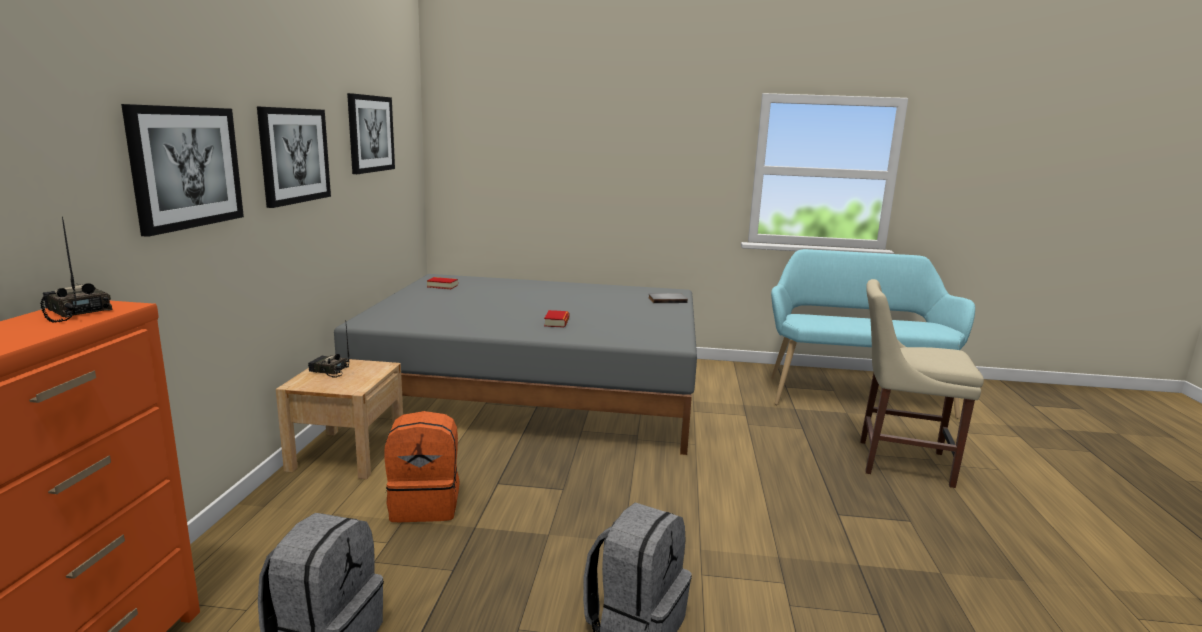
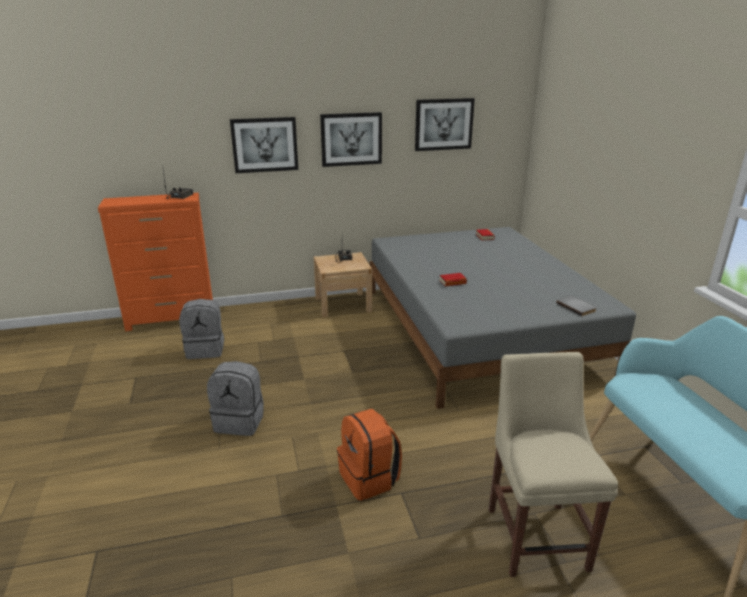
camera: 70 degrees right, 10 degrees up
orange backpack [384,411,460,522] -> orange backpack moved to [337,409,402,501]

